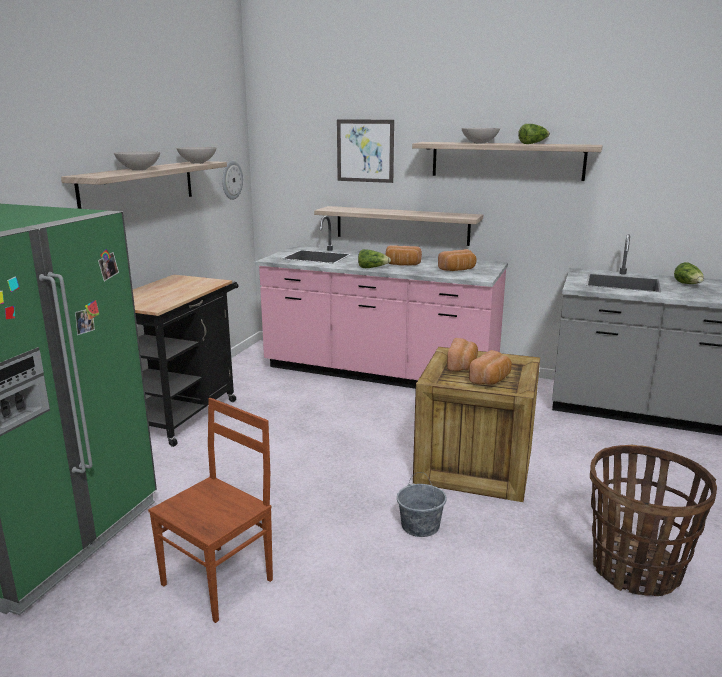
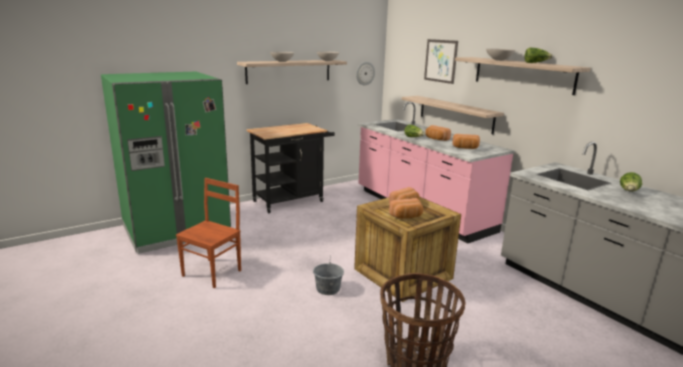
camera: 35 degrees right, 0 degrees up
brown chair [148,398,273,623] -> brown chair turned 45 degrees counterclockwise [176,178,241,288]

